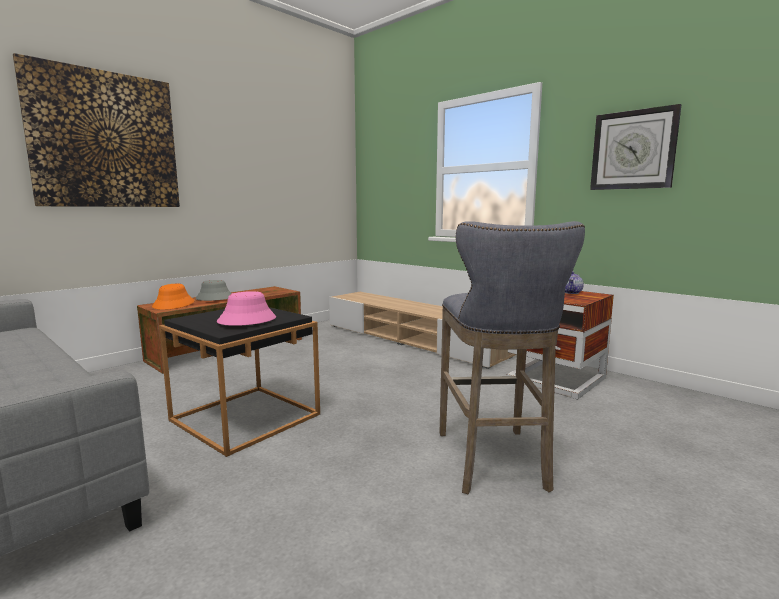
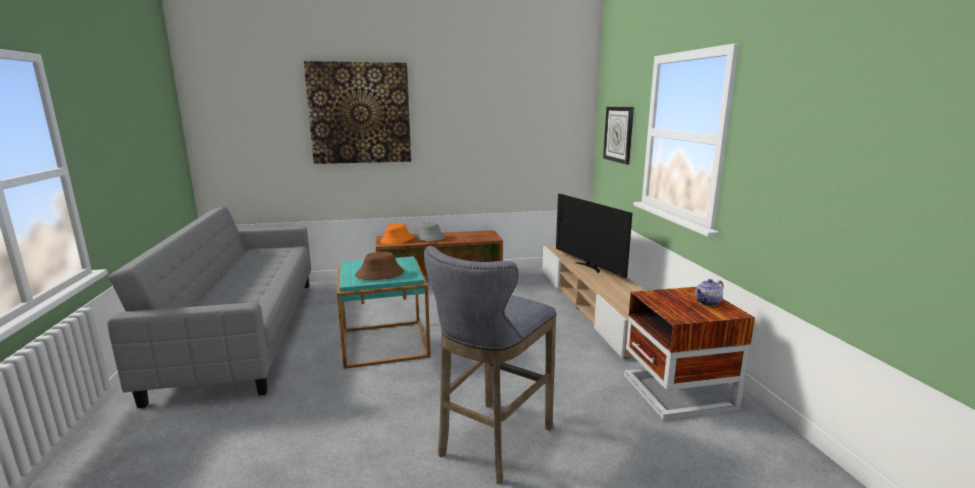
camera: 35 degrees right, 5 degrees up
black side table [159,307,320,457] -> turquoise side table [337,256,431,369]
pink hat [217,291,276,326] -> brown hat [355,252,404,280]
wall clock [590,104,681,190] -> wall clock moved to [603,106,634,165]
none -> television [556,194,632,278]

